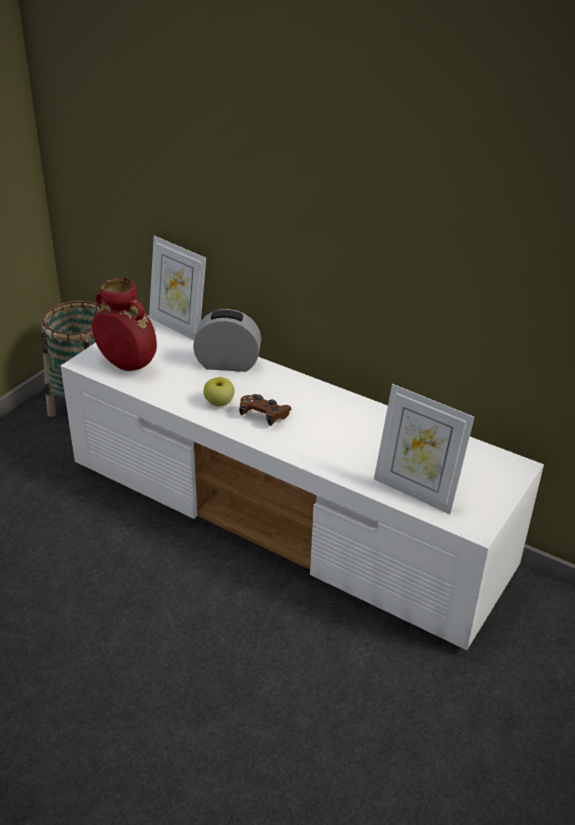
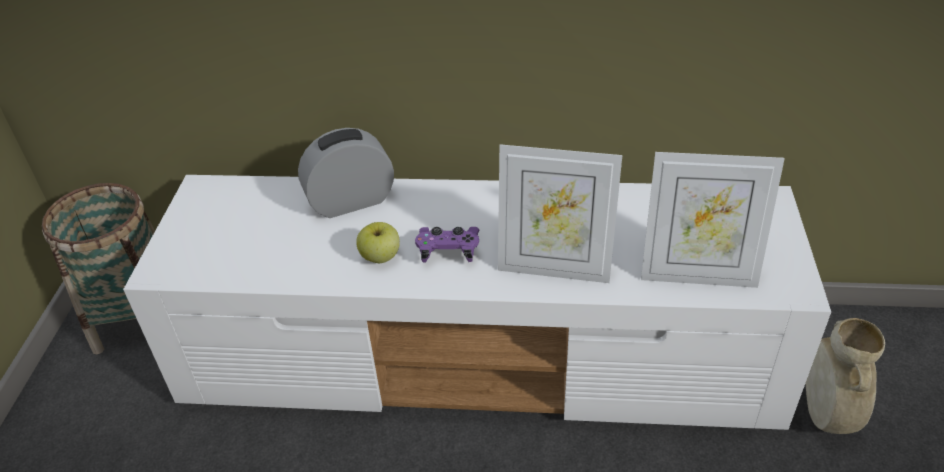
camera: 25 degrees left, 5 degrees up
red vase [92,278,157,371] -> none
picture frame [149,236,206,340] -> picture frame moved to [498,144,622,283]
brown game controller [239,394,292,426] -> purple game controller [415,227,480,262]
none -> beige vase [806,318,885,434]

